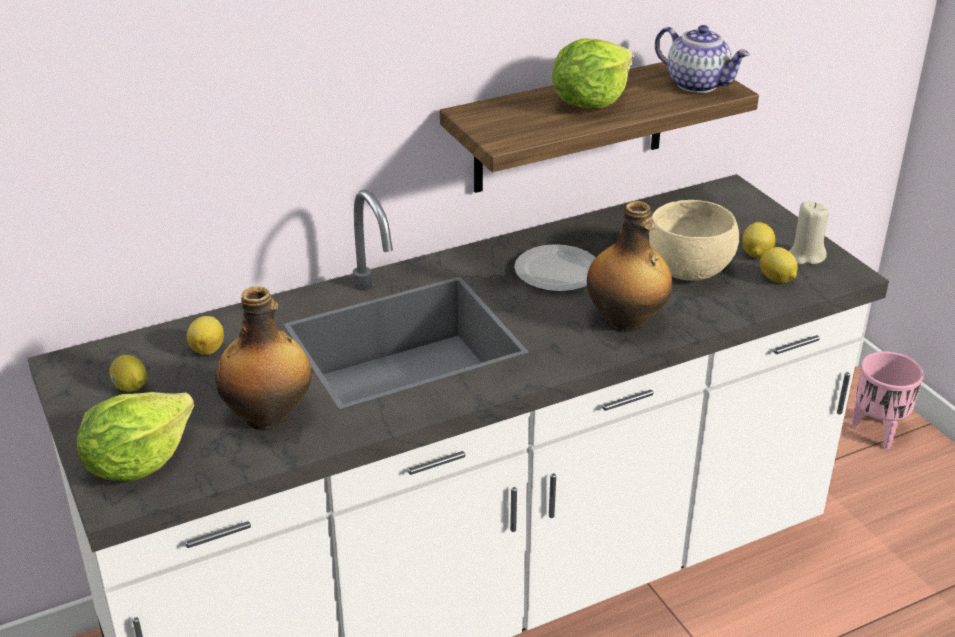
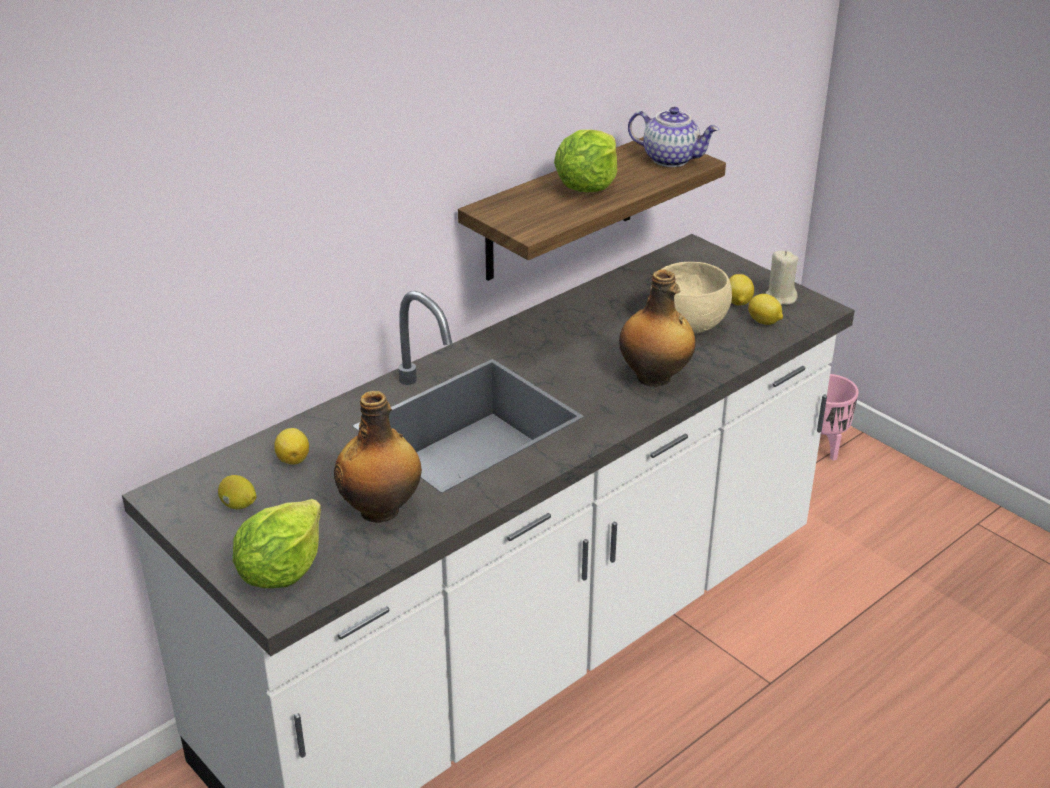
camera: 15 degrees left, 0 degrees up
plate [514,244,595,292] -> none

